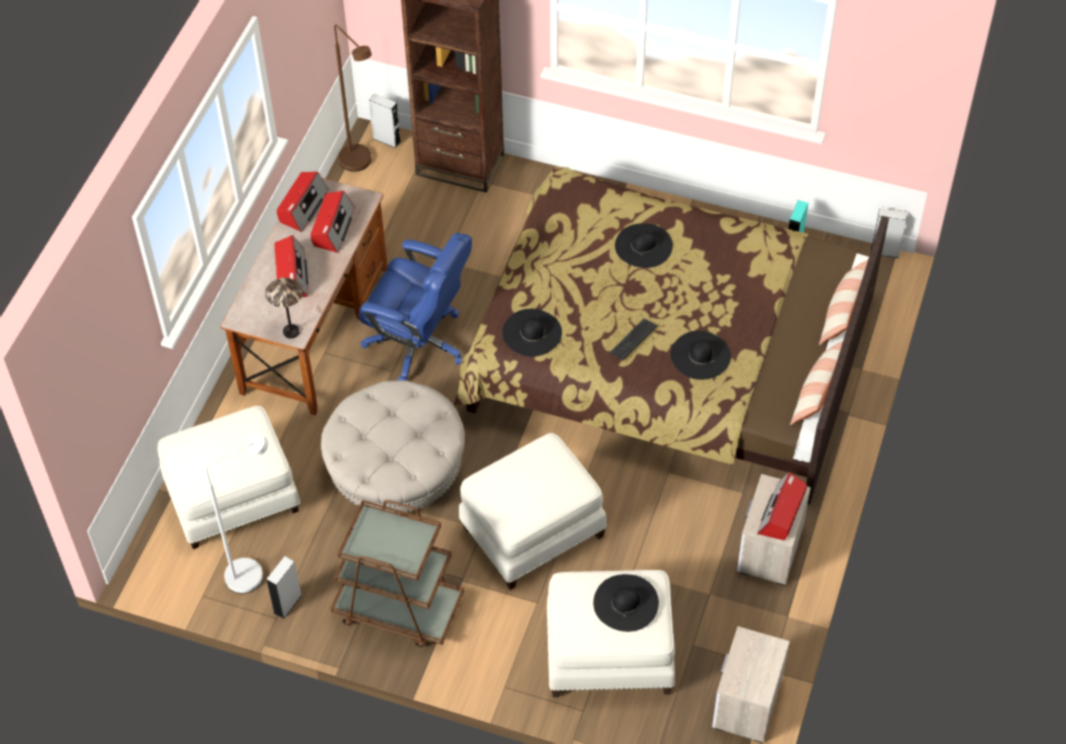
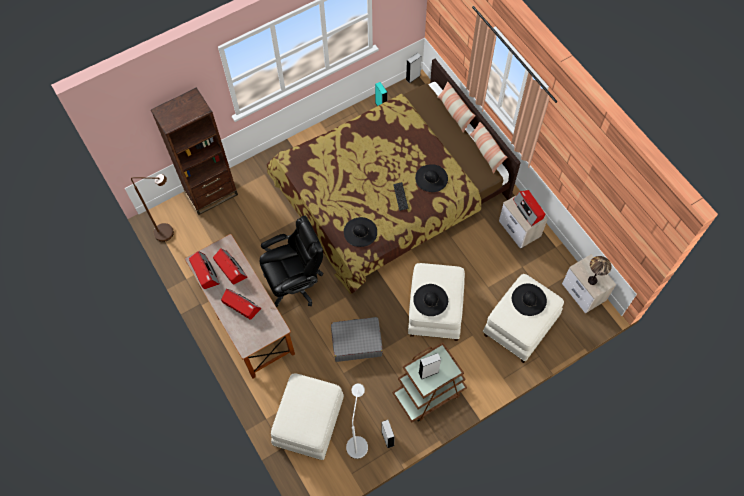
camera: 50 degrees left, 10 degrees up
table lamp [265,278,303,339] -> table lamp moved to [588,256,612,285]
beige ottoman [321,380,465,513] -> grey suitcase [331,317,383,362]
blue office chair [359,233,472,381] -> black office chair [259,216,324,307]
grey speaker [369,93,401,148] -> grey speaker moved to [419,353,441,379]
black hat [615,223,673,268] -> black hat moved to [413,284,448,316]

